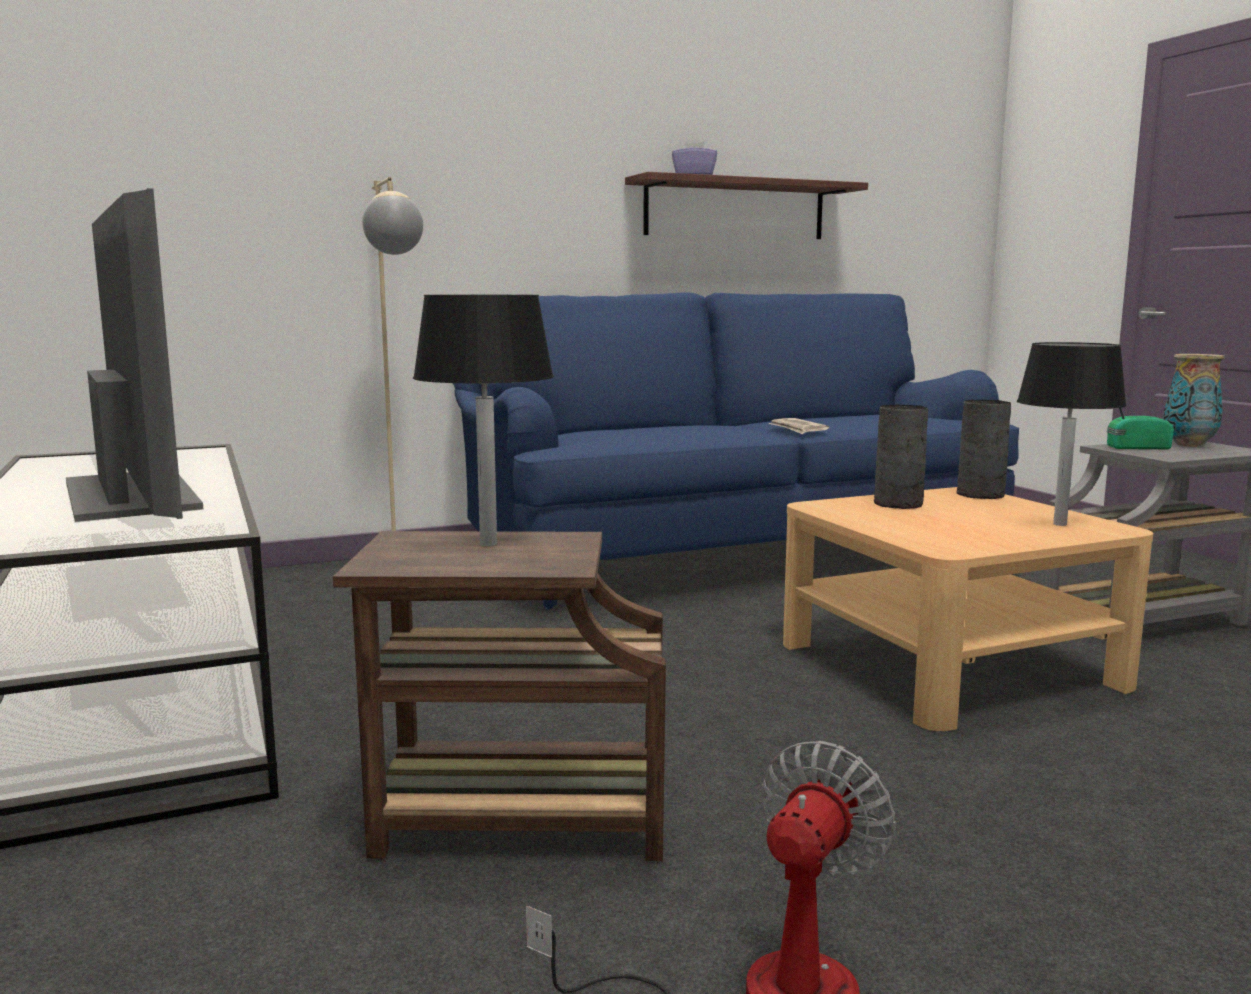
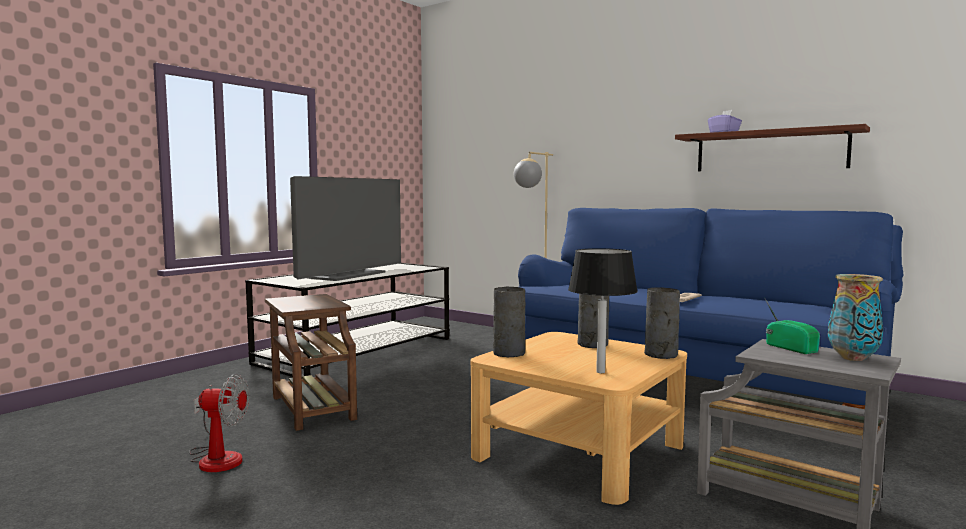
camera: 60 degrees right, 5 degrees down
black table lamp [413,295,554,546] -> none
none -> grey vase [493,287,525,357]

